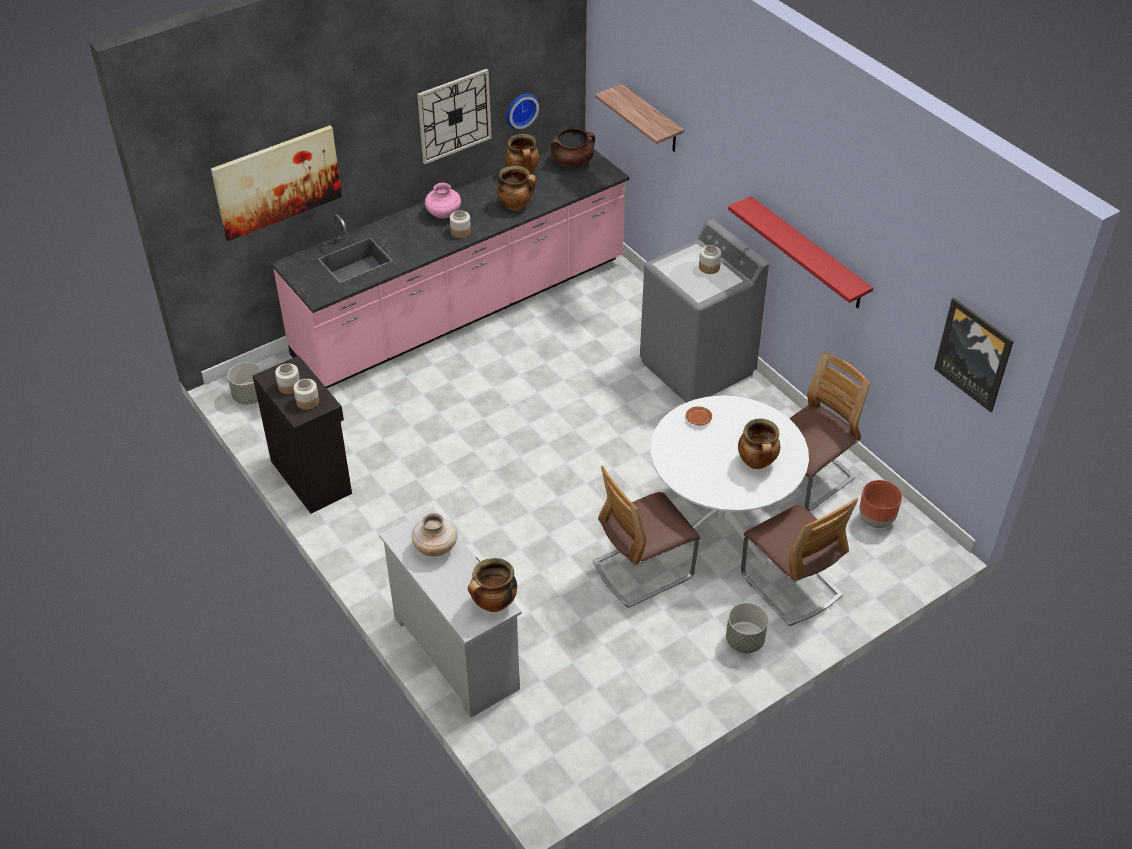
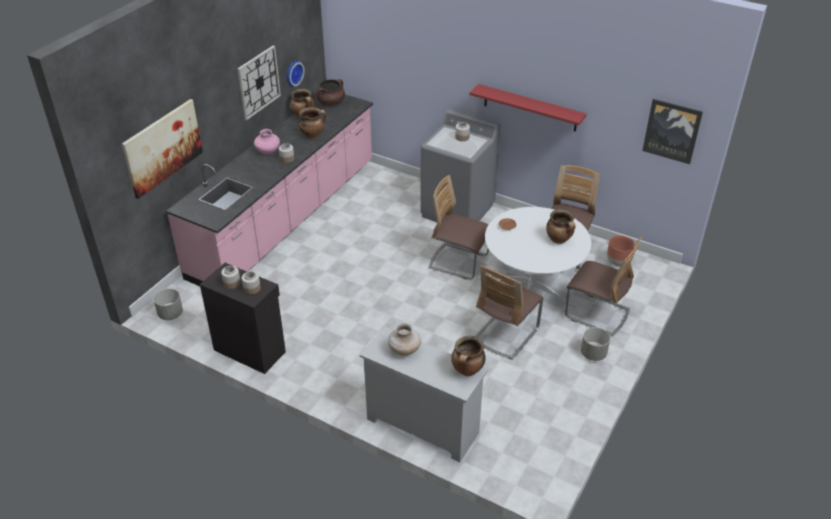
camera: 25 degrees left, 5 degrees down
shelf [595,84,684,152] -> none
none -> chair [428,175,489,280]

